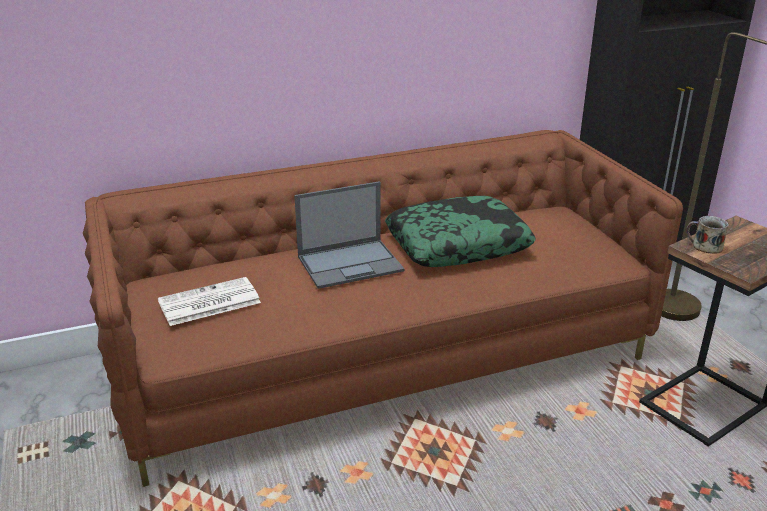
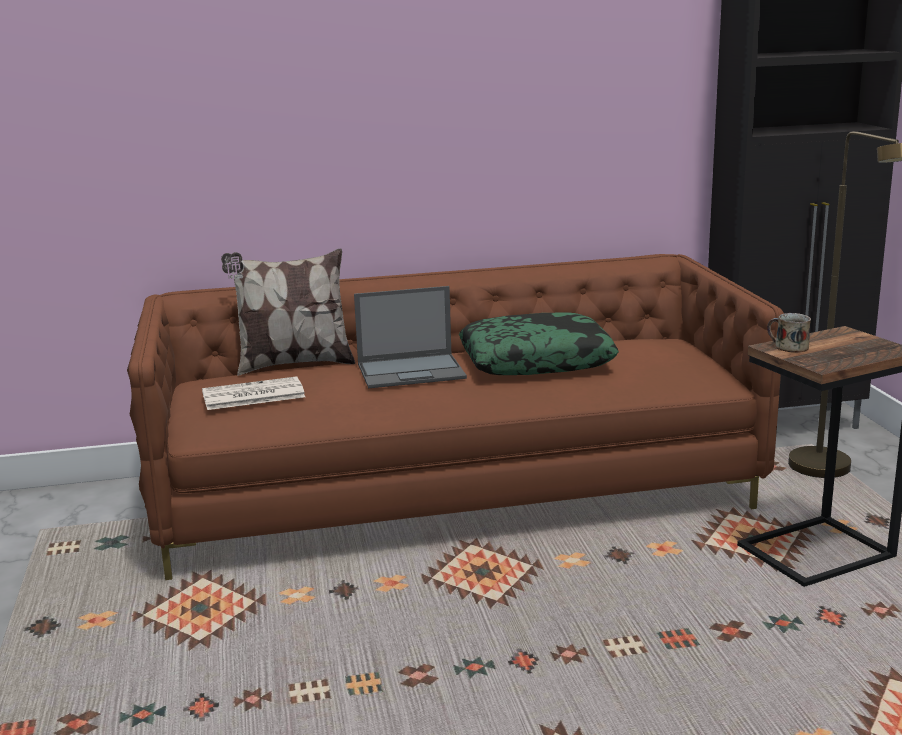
camera: 10 degrees right, 10 degrees down
none -> pillow [221,249,355,376]

